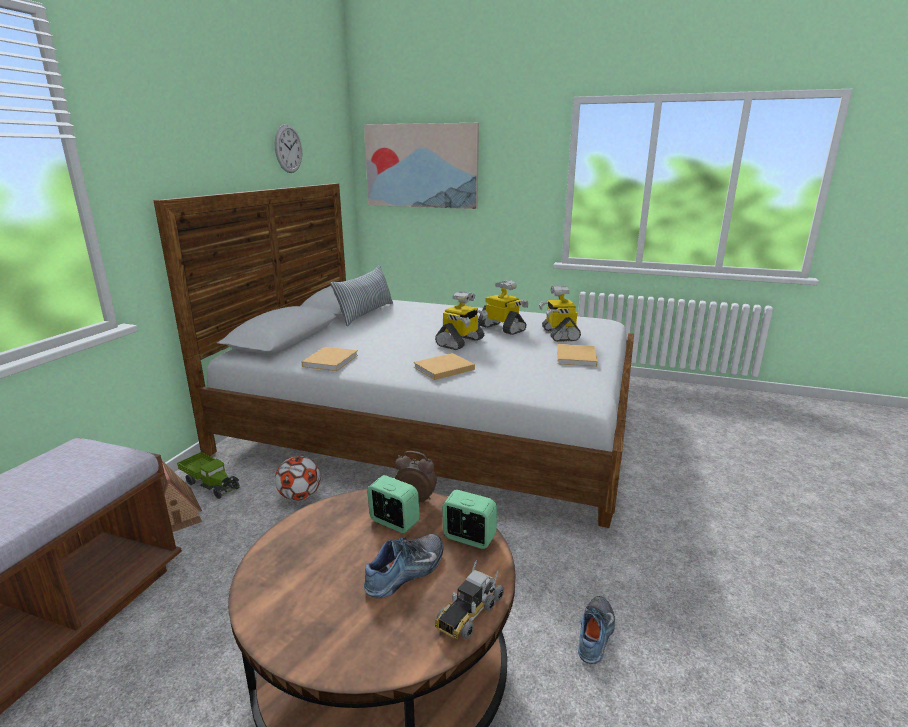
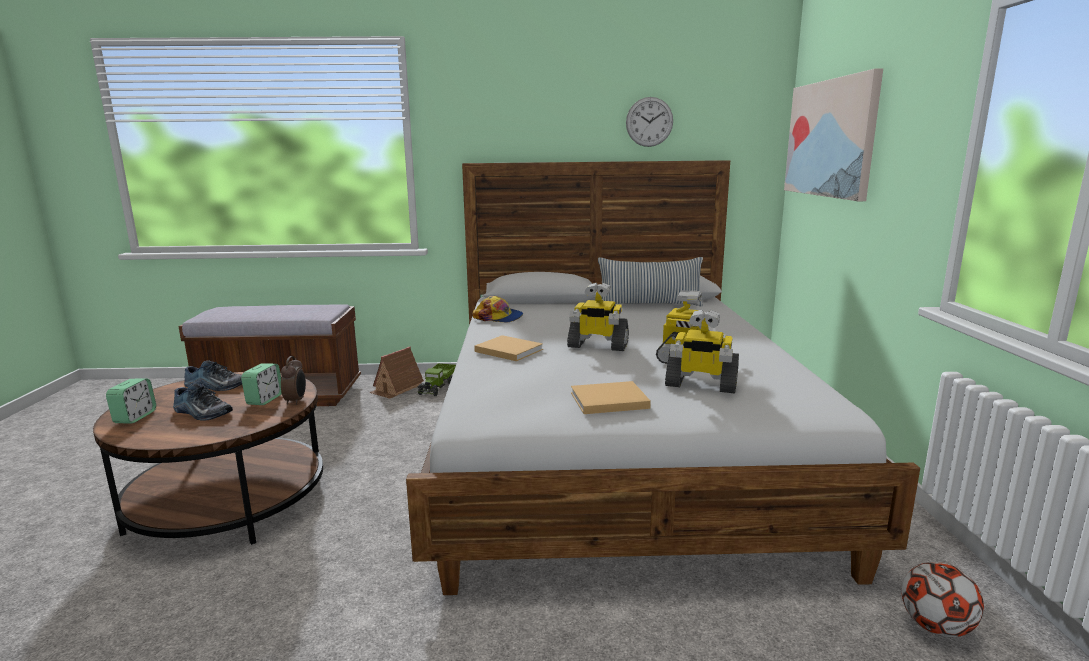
camera: 70 degrees right, 5 degrees down
football [275,456,320,501] -> football moved to [902,562,984,637]
beige book [302,347,358,371] -> cap [473,296,523,322]
toy truck [435,560,504,640] -> none
alarm clock [442,490,497,549] -> alarm clock moved to [106,378,156,424]
toy robot [539,286,581,342] -> toy robot turned 135 degrees counterclockwise [665,309,739,394]
shoe [578,596,615,664] -> shoe moved to [184,360,242,391]

